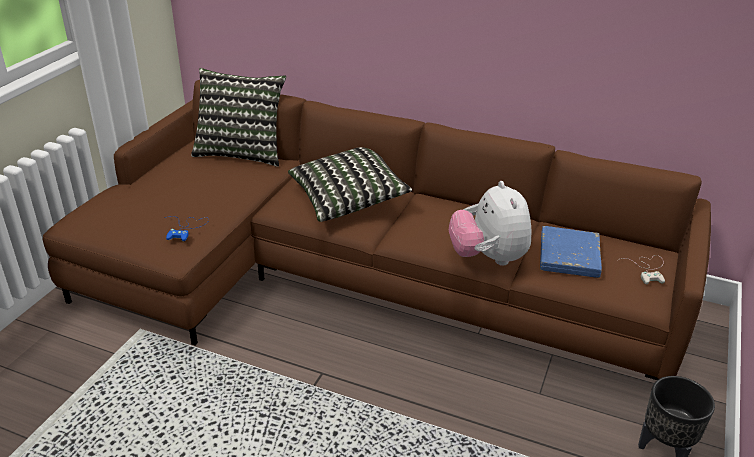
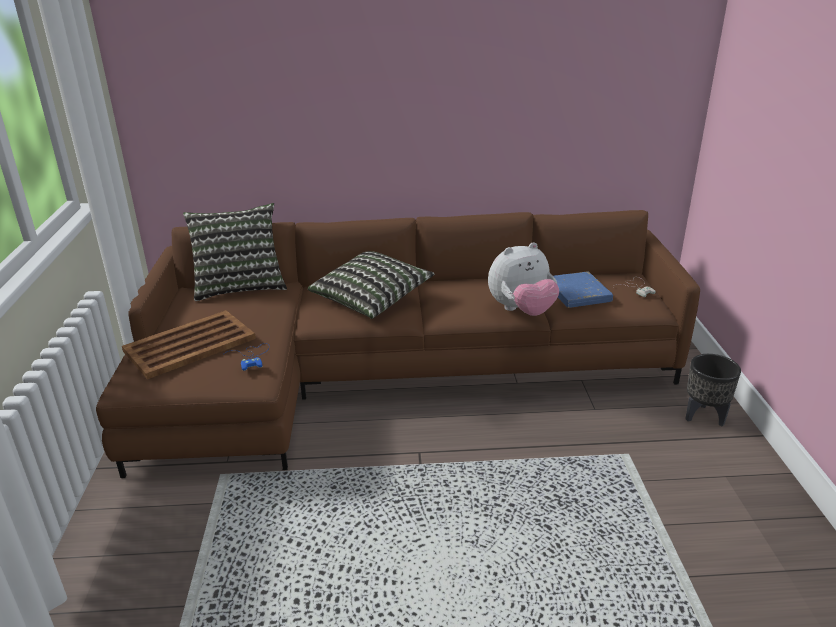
camera: 25 degrees left, 5 degrees down
plush toy [449,181,532,266] -> plush toy turned 75 degrees counterclockwise [488,242,559,316]
none -> brown tray [122,310,256,379]

